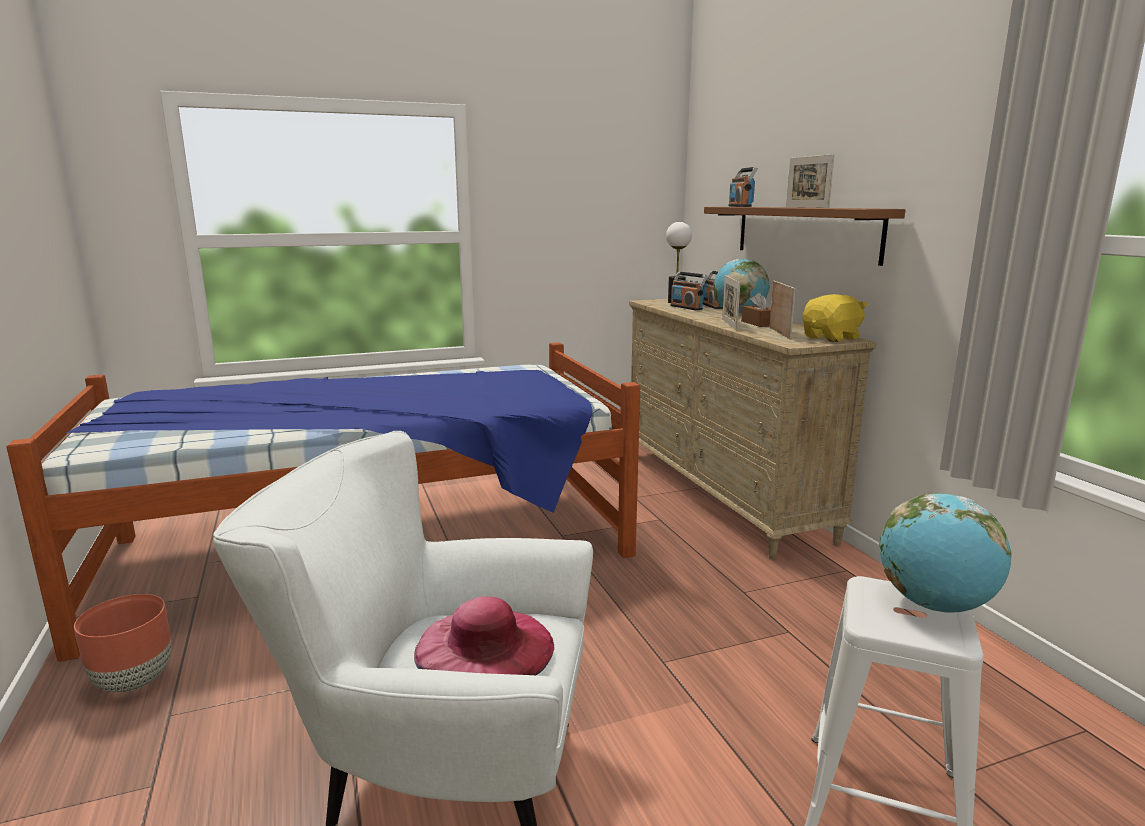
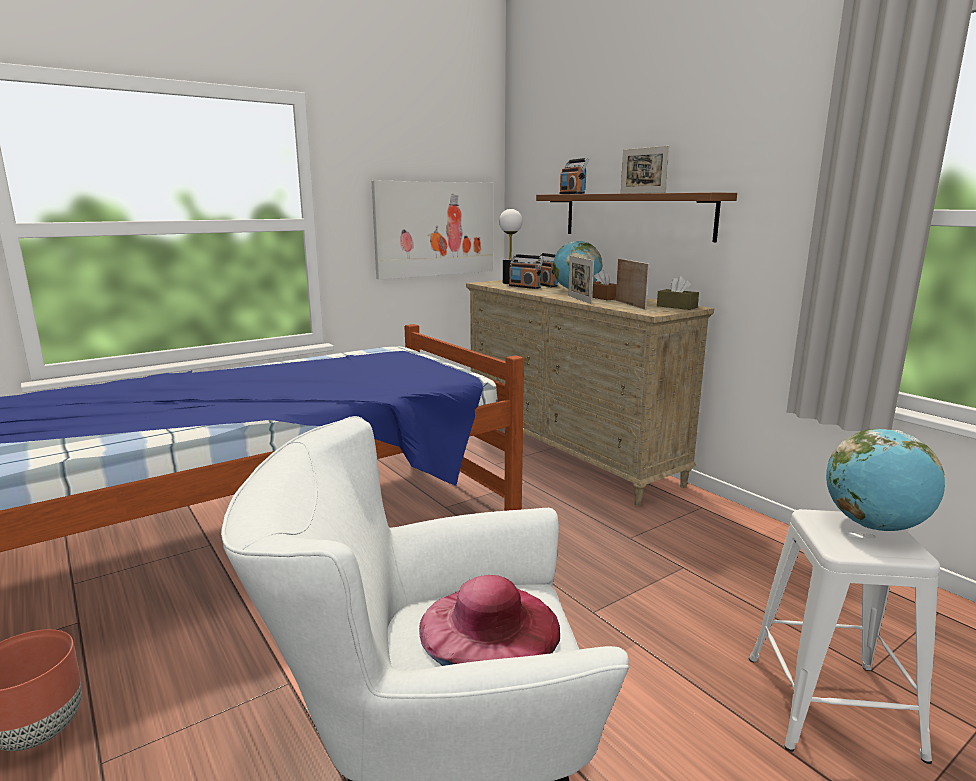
camera: 15 degrees left, 0 degrees up
yellow plush toy [803,294,868,342] -> brown tissue box [657,276,699,310]
none -> picture [372,181,494,280]

